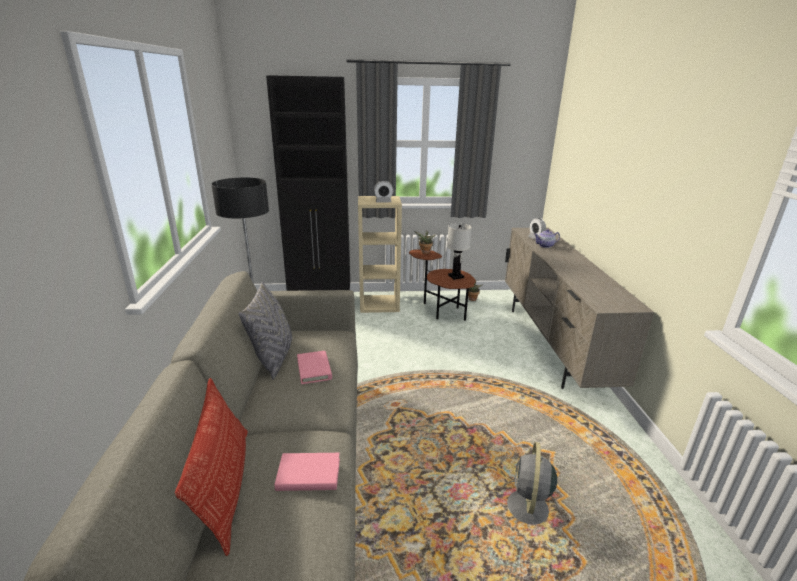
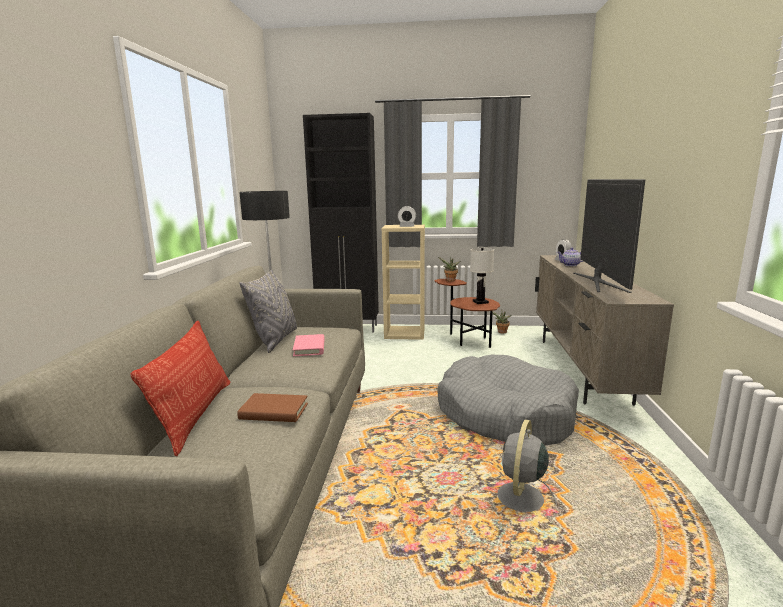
camera: 10 degrees right, 10 degrees down
pink book [275,453,340,491] -> brown book [237,393,308,422]
none -> grey dog bed [437,355,579,446]
none -> television [573,179,645,293]

